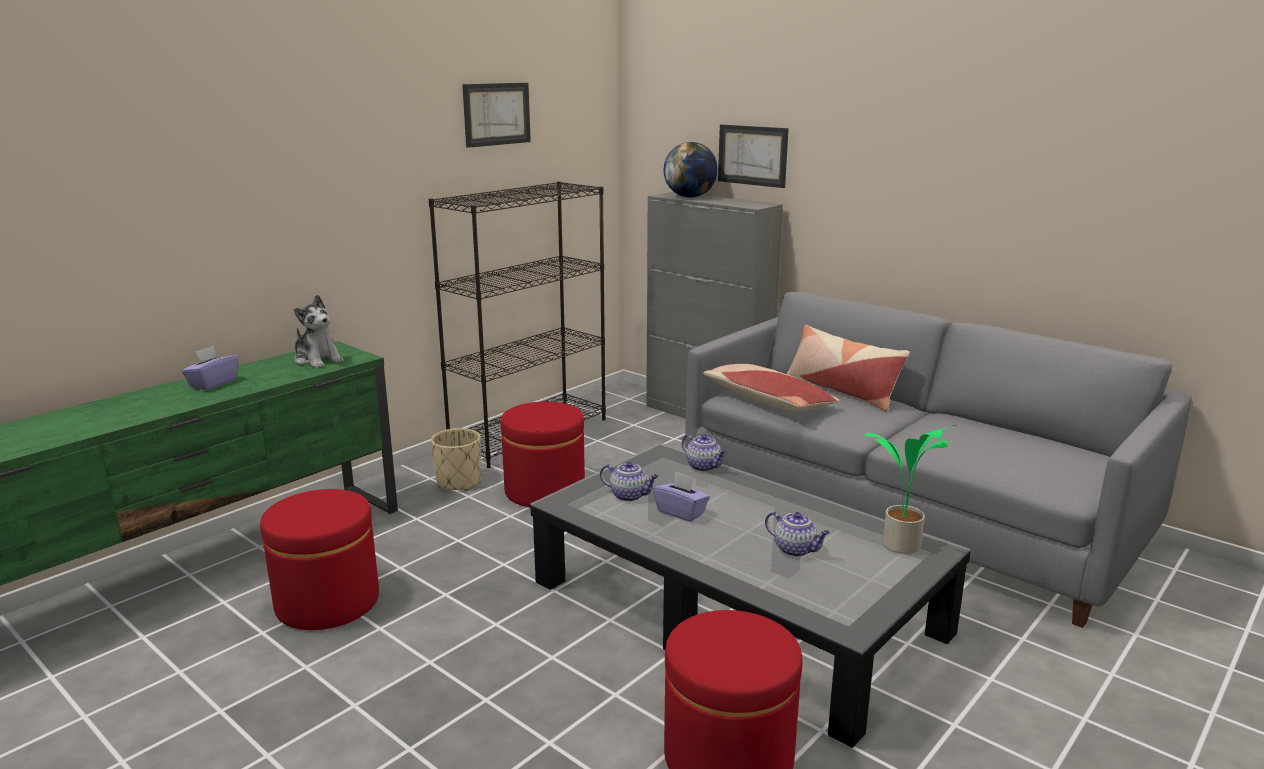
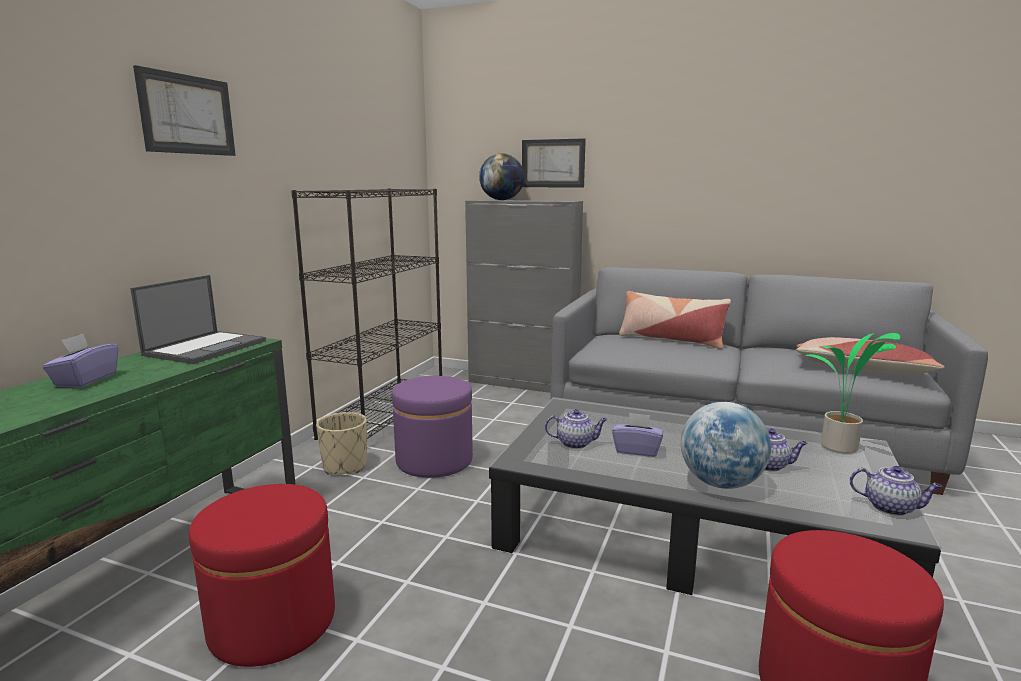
camera: 20 degrees left, 5 degrees down
plush toy [294,295,344,368] -> laptop [130,275,266,364]
picture [462,83,531,148] -> picture moved to [133,65,236,156]
red ottoman [501,402,585,508] -> purple ottoman [392,376,473,478]
teapot [682,434,727,471] -> teapot moved to [850,466,942,516]
pillow [703,364,840,412] -> pillow moved to [796,337,945,375]
none -> globe [681,402,771,489]

